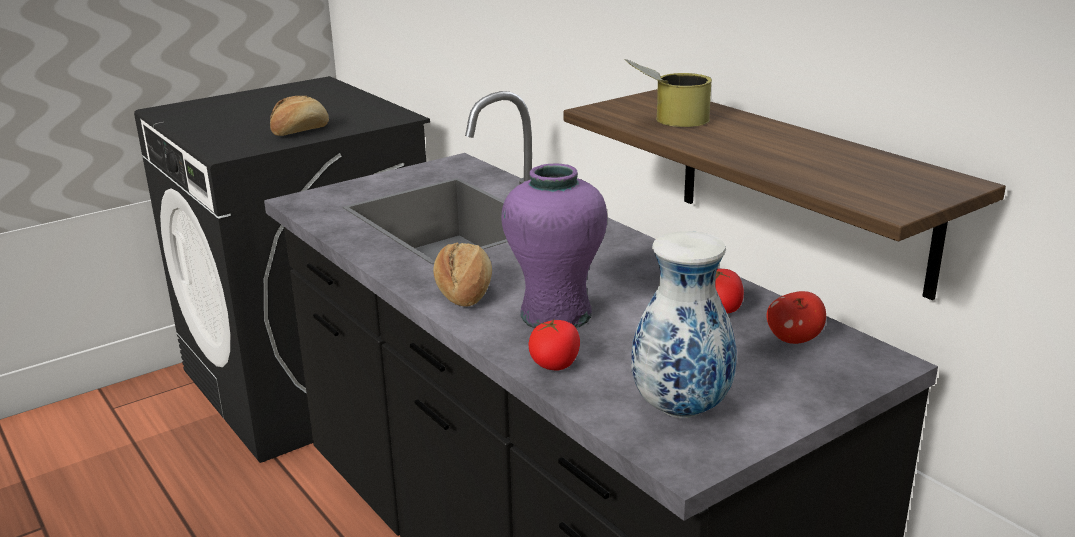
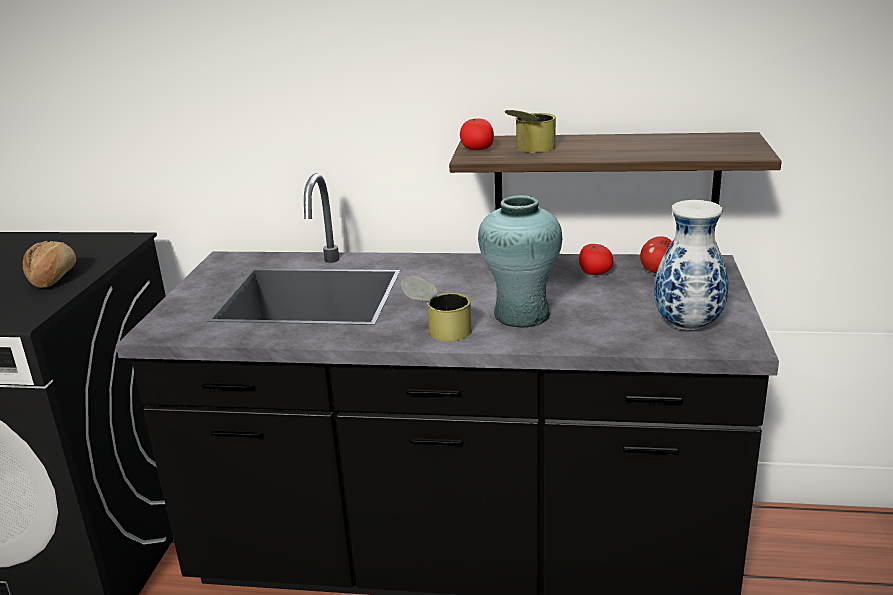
camera: 45 degrees left, 0 degrees up
bread [433,242,492,307] -> can [400,275,472,342]
purple vase [501,164,607,328] -> turquoise vase [478,195,562,328]
tomato [528,319,580,370] -> tomato moved to [460,118,494,150]

